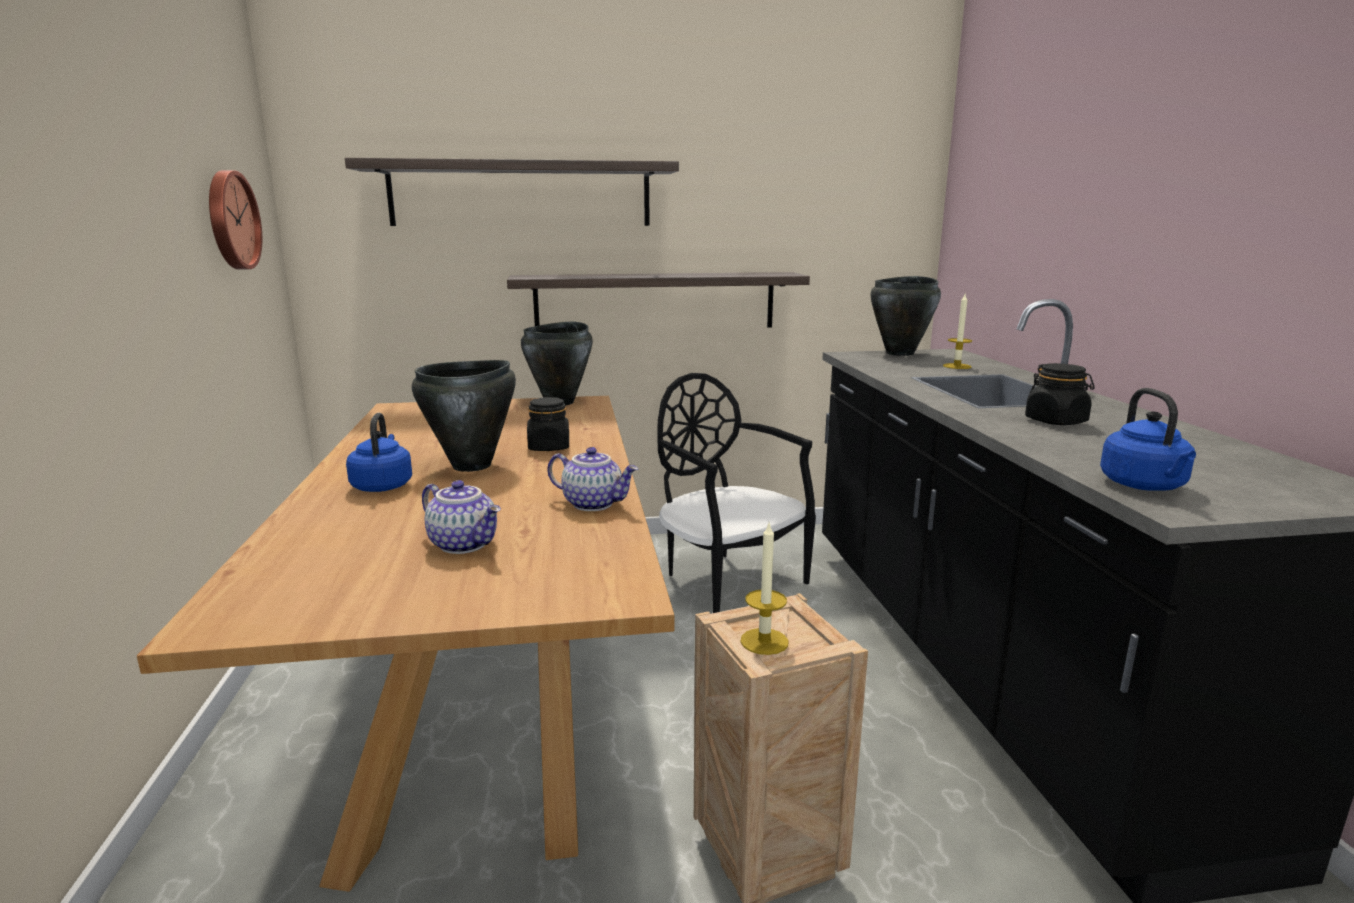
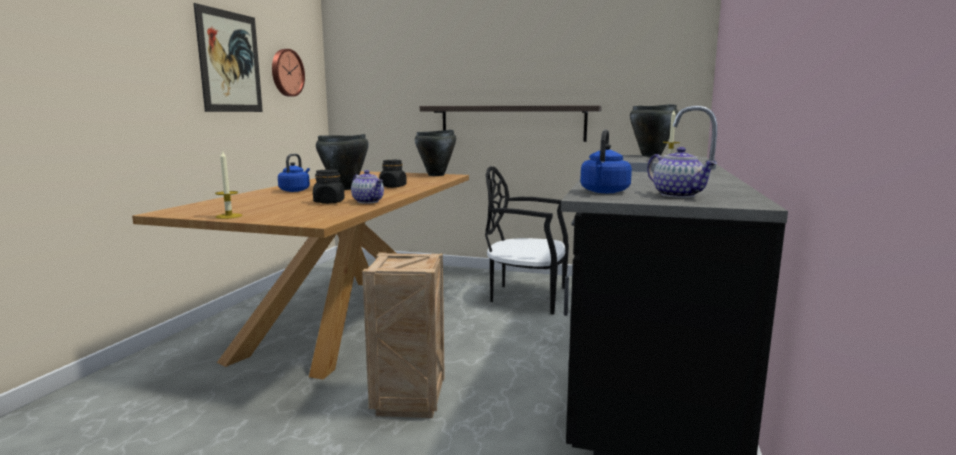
camera: 25 degrees right, 5 degrees down
shelf [345,158,679,226] -> none
teapot [422,480,501,554] -> teapot moved to [647,147,717,198]
black chair [657,373,816,613] -> black chair turned 60 degrees counterclockwise [485,166,569,314]
candle [741,524,789,655] -> candle moved to [215,150,242,219]
black jar [1025,363,1095,425] -> black jar moved to [313,169,345,204]
none -> picture [194,3,263,112]

